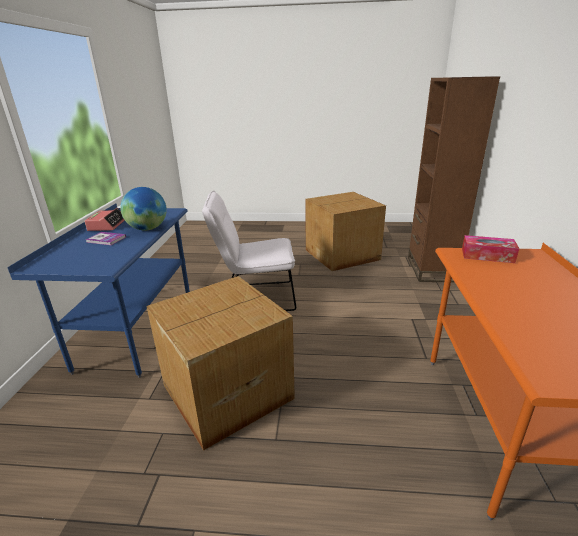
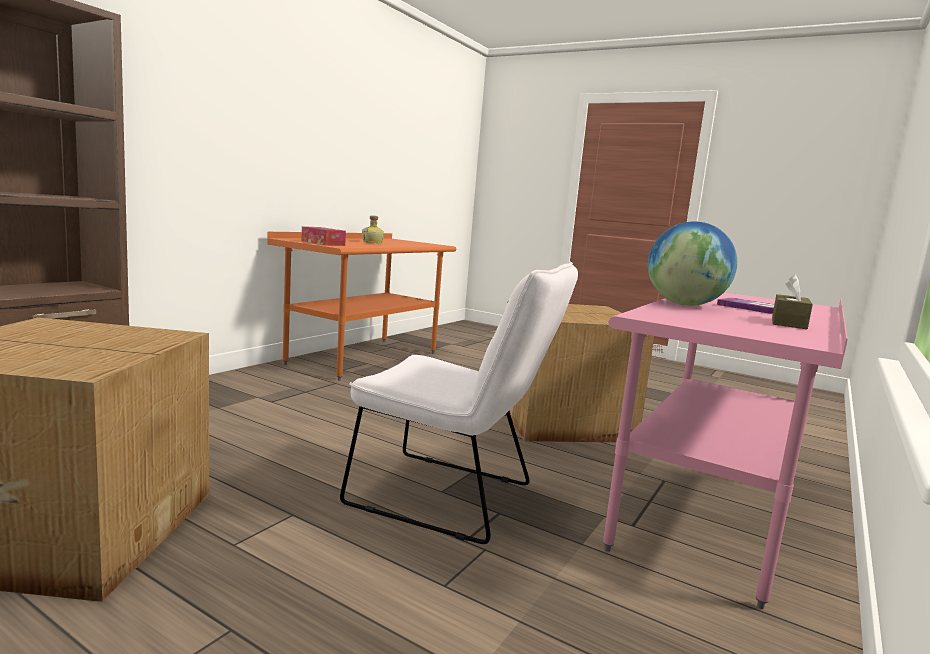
camera: 155 degrees left, 15 degrees down
blue desk [7,204,190,378] -> pink desk [603,292,848,609]
alarm clock [84,208,125,231] -> brown tissue box [772,275,813,329]
none -> bottle [362,215,384,243]

